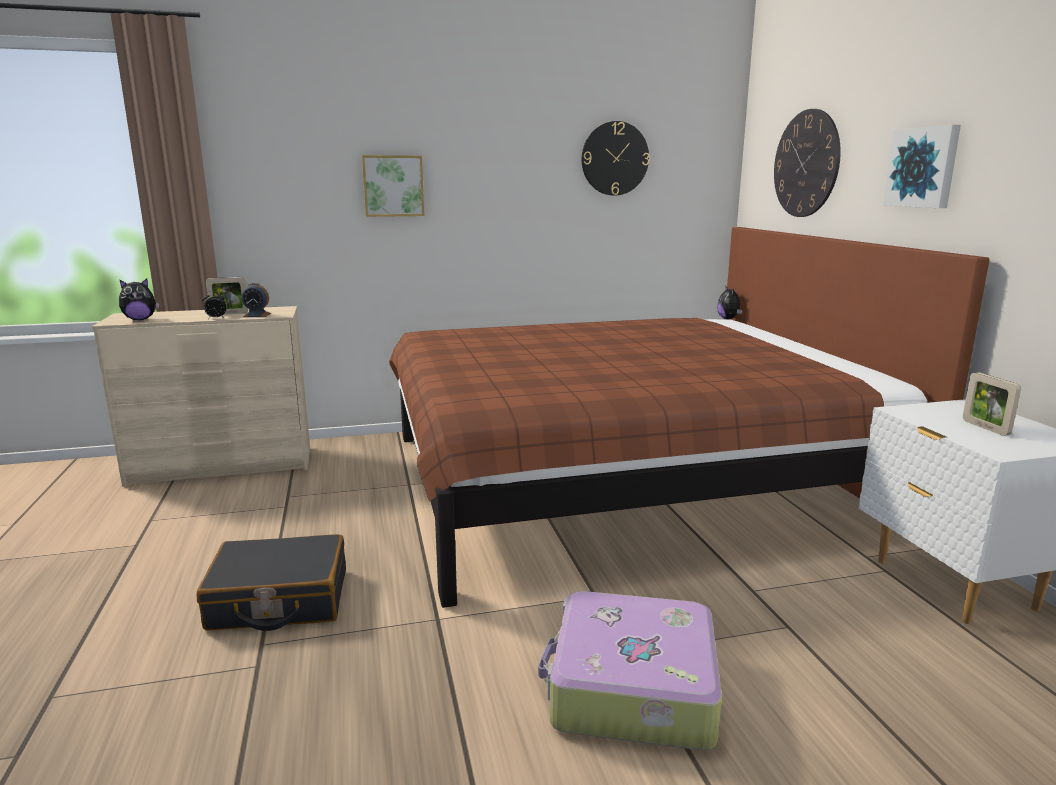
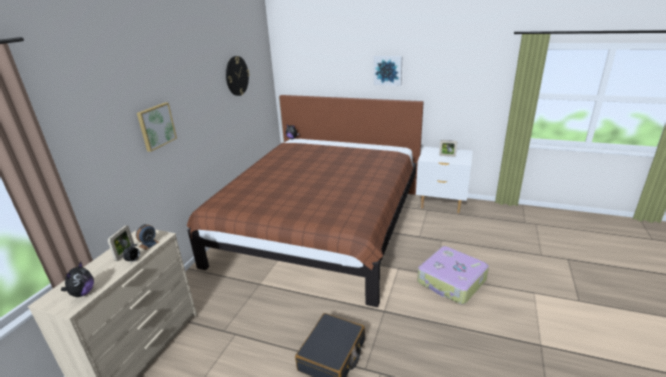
camera: 55 degrees left, 10 degrees up
wall clock [774,109,841,217] -> none

